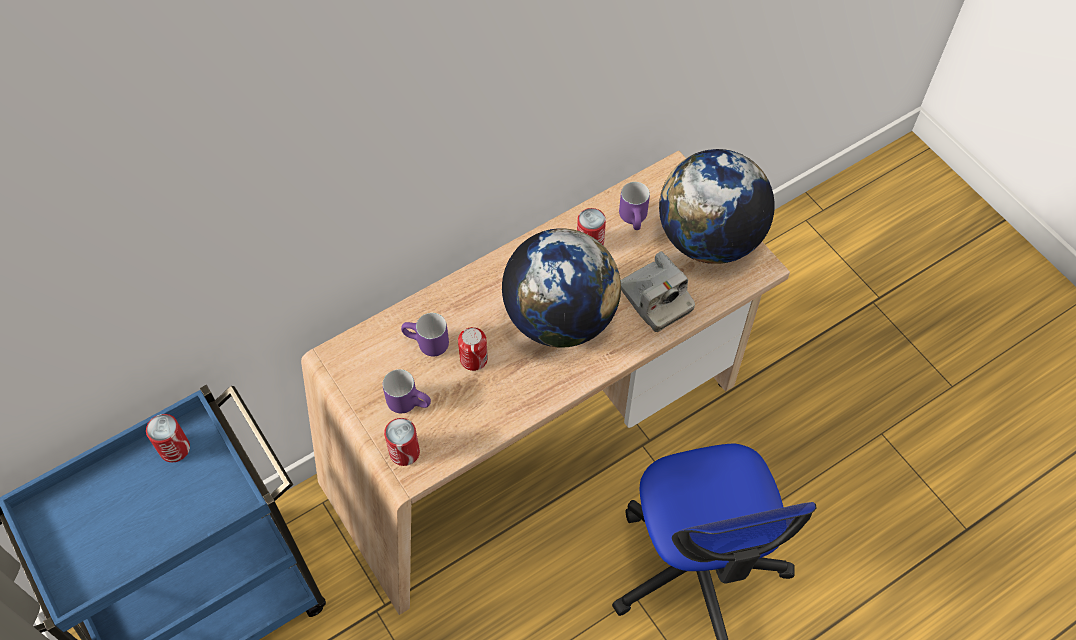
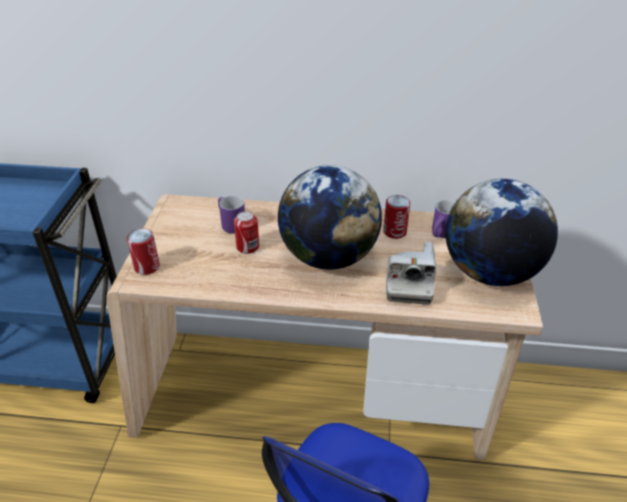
camera: 40 degrees right, 20 degrees down
can [146,414,190,462] -> none
purple mug [383,369,431,413] -> none

